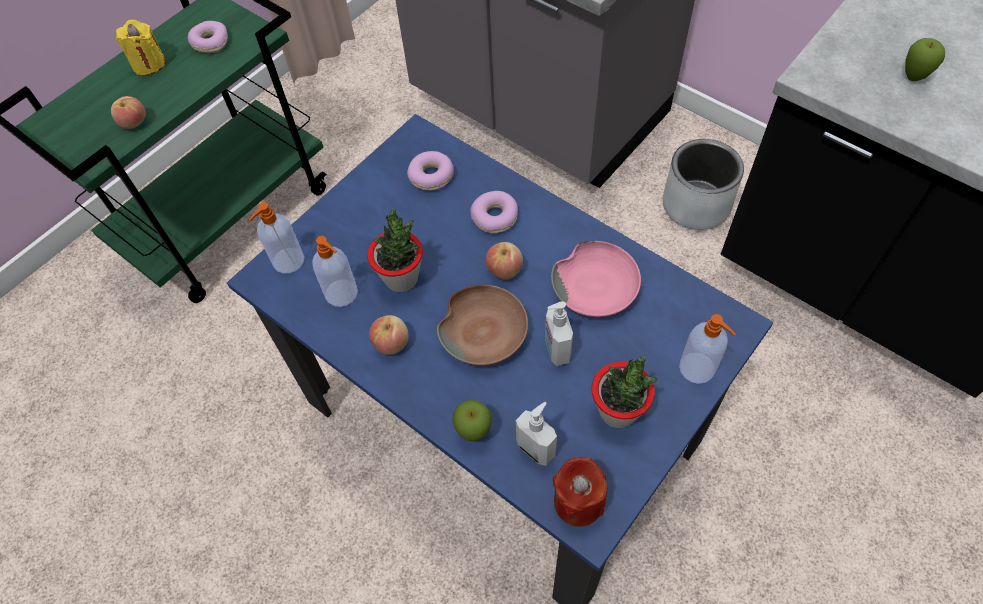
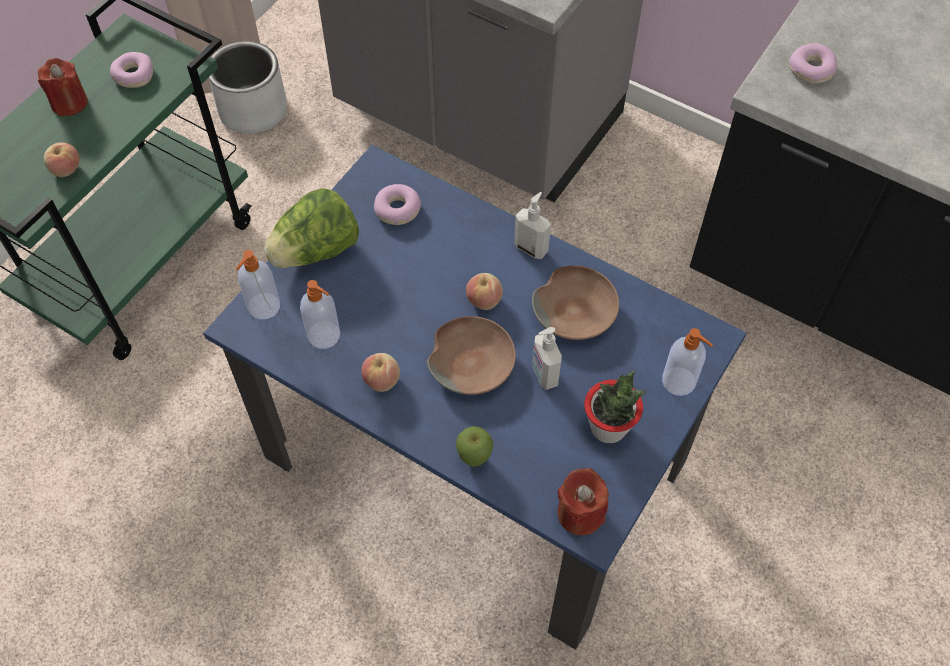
camera: 10 degrees left, 0 degrees up
yellow candle [116,20,166,75] -> red candle [38,58,88,116]
potted plant [367,208,423,292] -> none
donut [470,191,518,233] -> donut moved to [789,43,837,84]
soap dispenser [516,402,557,466] -> soap dispenser moved to [514,192,551,259]
pink bowl [551,241,641,317] -> brown bowl [532,266,619,340]
grey planter [663,139,744,230] -> grey planter moved to [209,41,287,134]
apple [905,38,945,81] -> none
none -> lettuce [264,188,359,268]

